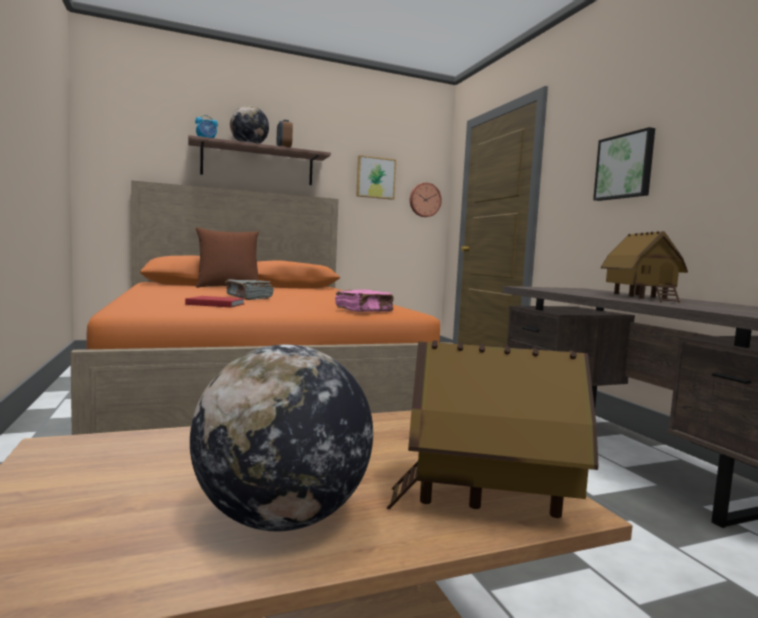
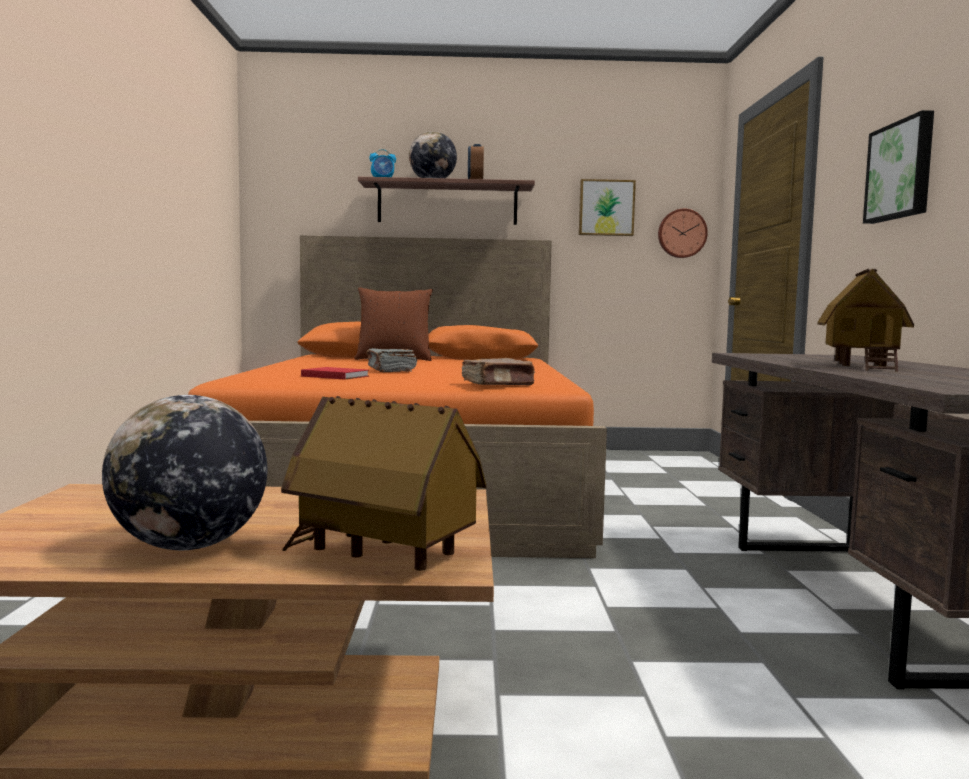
camera: 20 degrees right, 0 degrees up
pink book [335,289,394,312] -> brown book [462,358,535,386]

